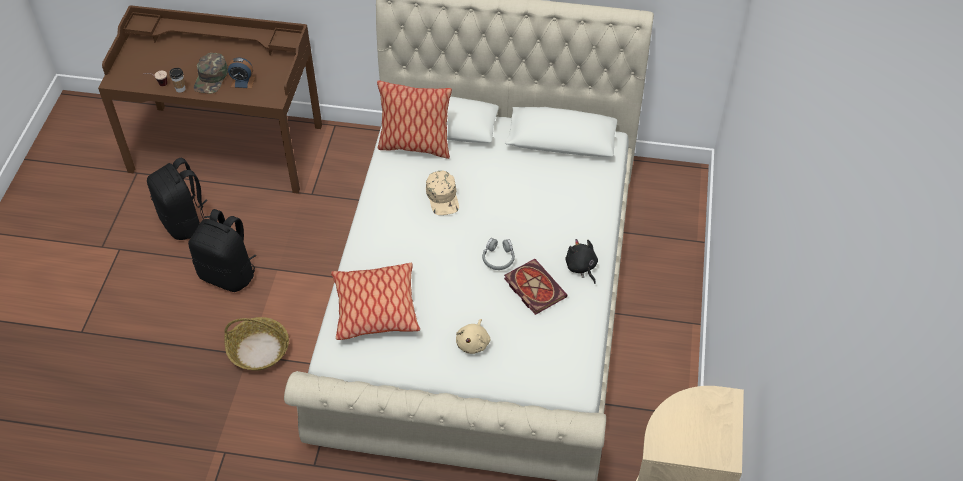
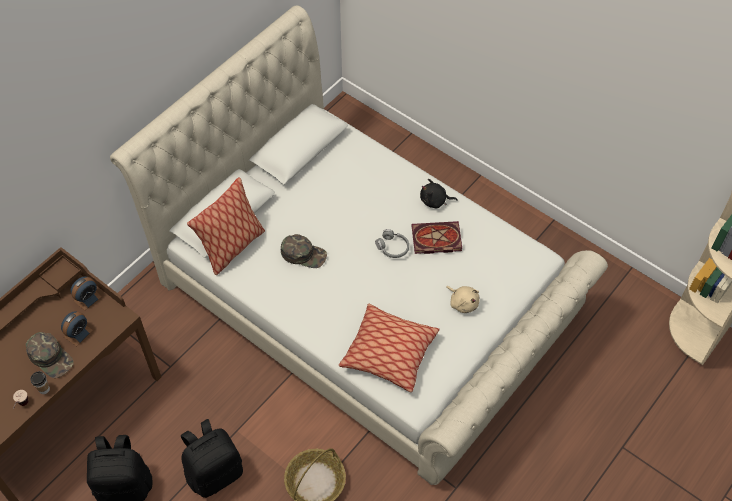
camera: 60 degrees left, 5 degrees up
beige cap [426,171,459,215] -> green cap [281,234,327,268]
none -> alarm clock [71,277,102,311]

